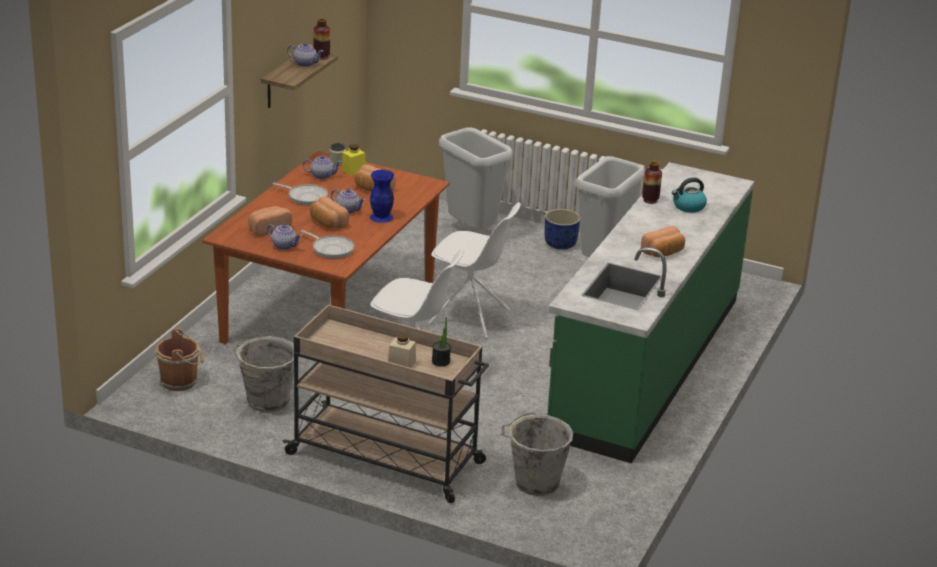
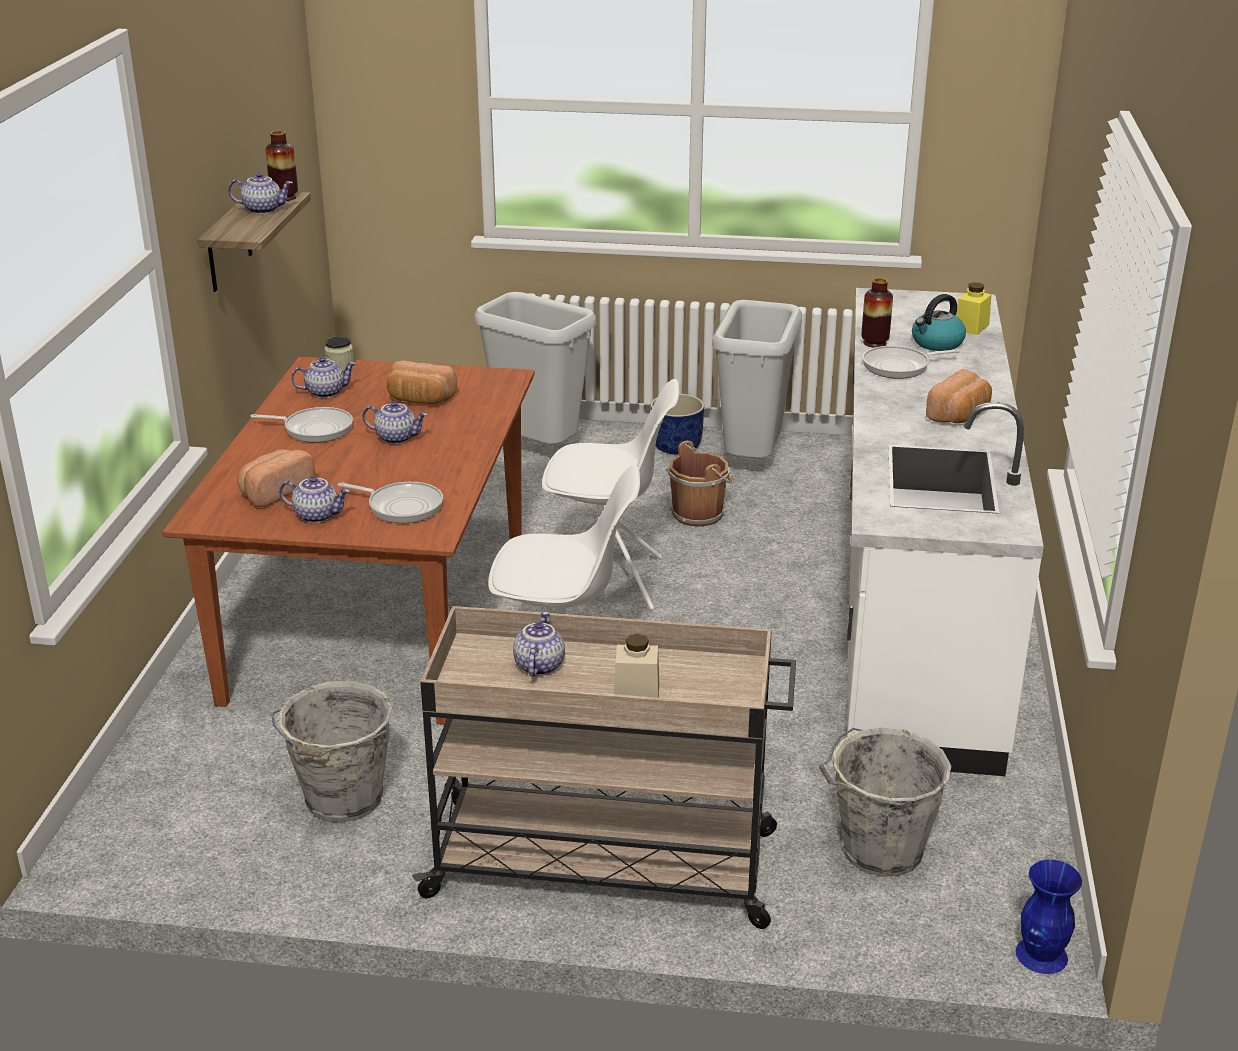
camera: 15 degrees left, 0 degrees up
brown bucket [155,328,204,391] -> brown bucket moved to [666,441,734,527]
bread [310,196,349,228] -> none
yellow jar [342,144,366,176] -> yellow jar moved to [956,282,992,335]
blue vase [370,170,394,223] -> blue vase moved to [1016,860,1082,974]
potted plant [432,317,451,367] -> none
green counter [547,162,754,463] -> white counter [847,288,1044,776]
none -> teapot [513,612,565,676]
none -> frying pan [862,346,960,379]

